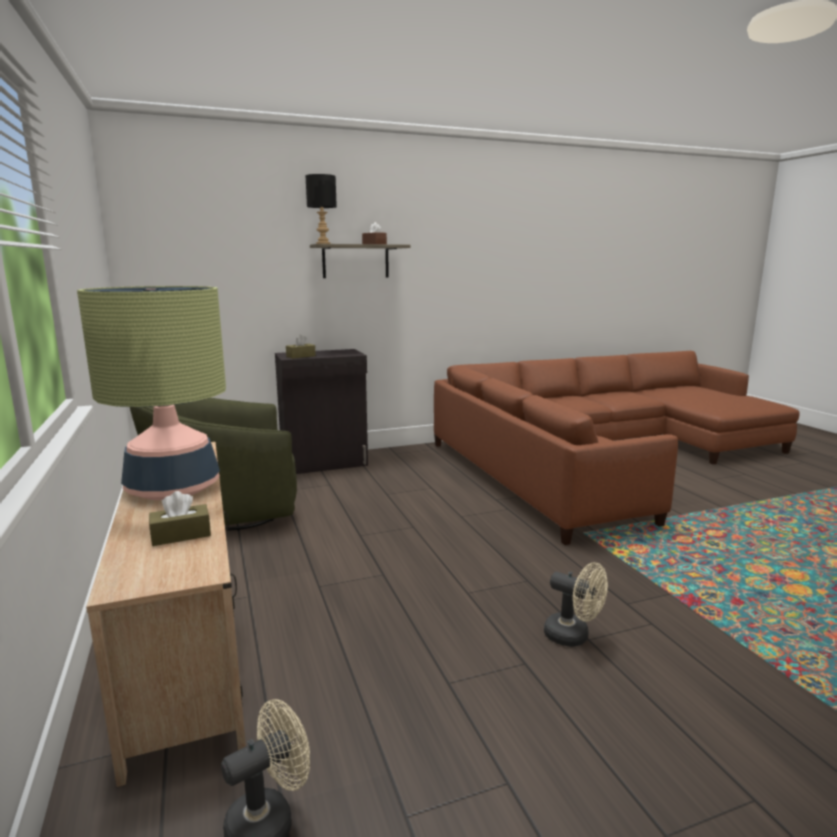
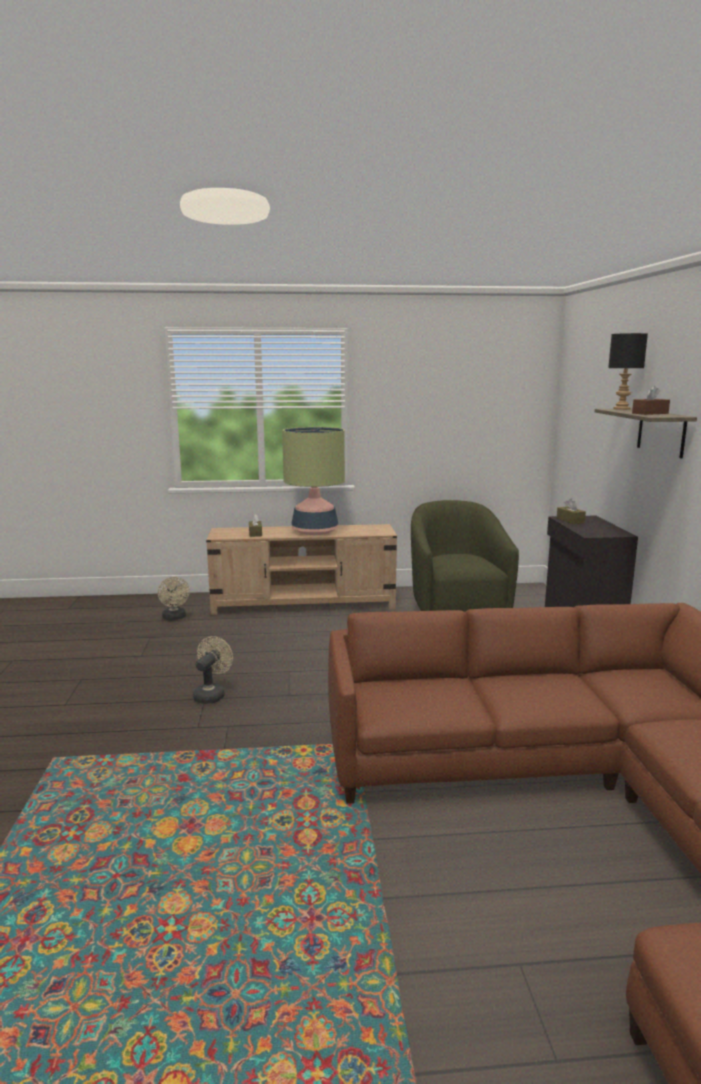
camera: 105 degrees right, 0 degrees up
beige fan [544,562,608,647] -> beige fan turned 150 degrees clockwise [193,636,233,704]

